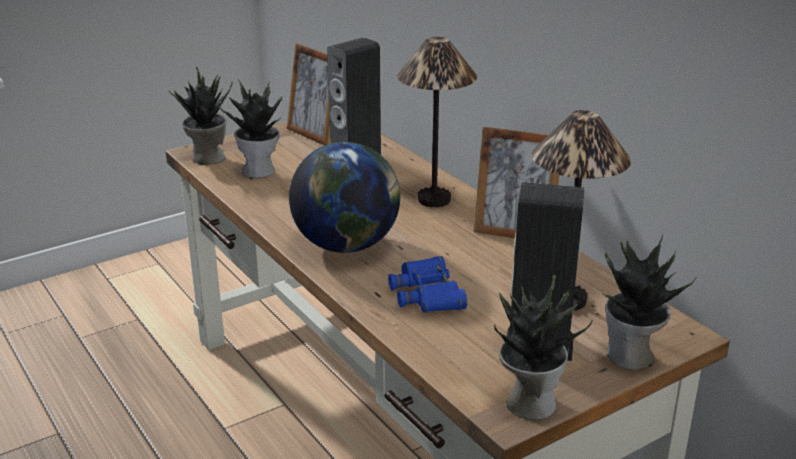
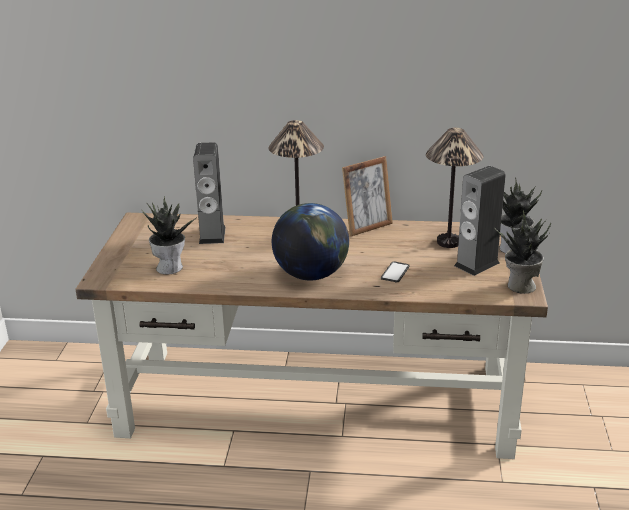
camera: 50 degrees left, 0 degrees up
potted plant [168,67,233,165] -> none
picture frame [287,43,330,146] -> none
blue binoculars [388,256,467,312] -> phone [381,261,410,282]

